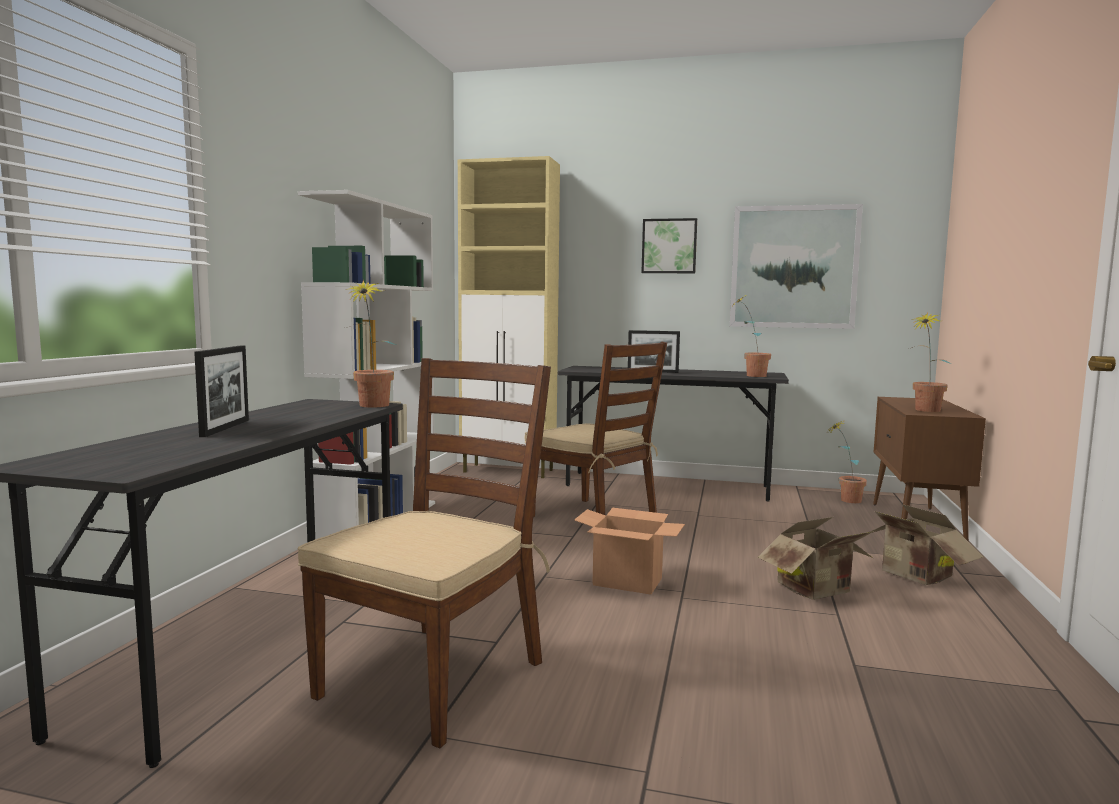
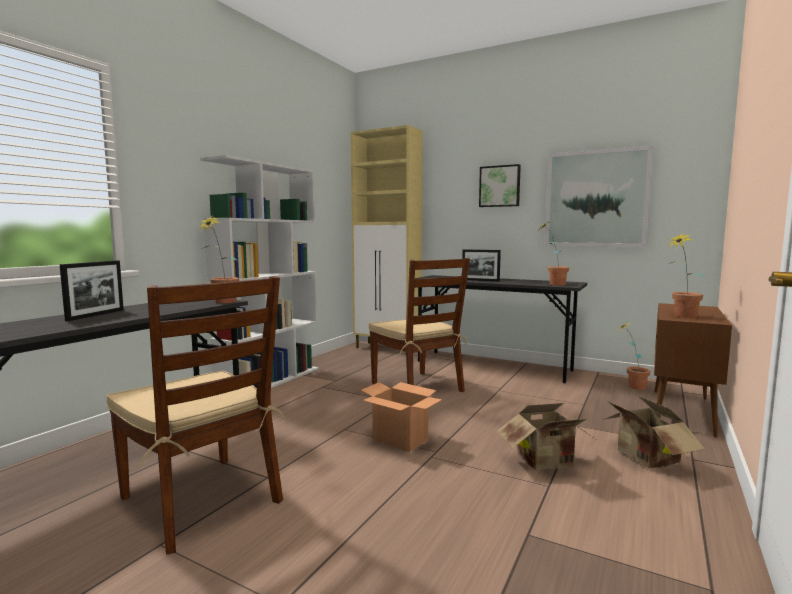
camera: 15 degrees right, 0 degrees up
brown chair [297,358,551,748] -> brown chair turned 90 degrees clockwise [107,276,285,555]

